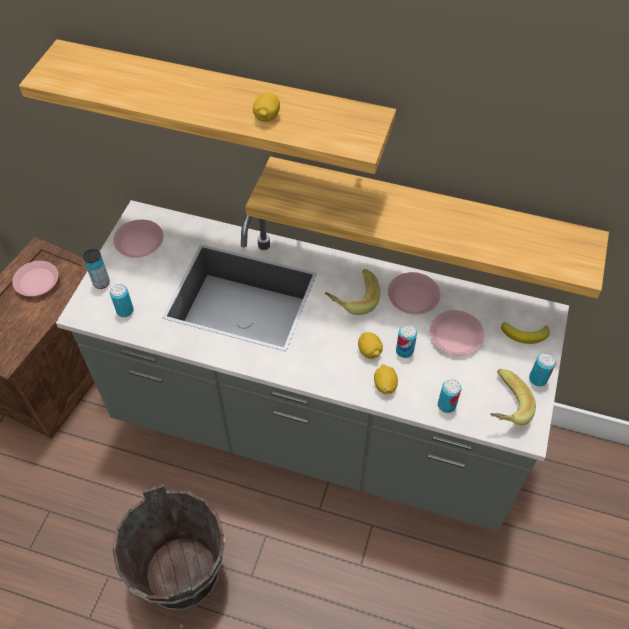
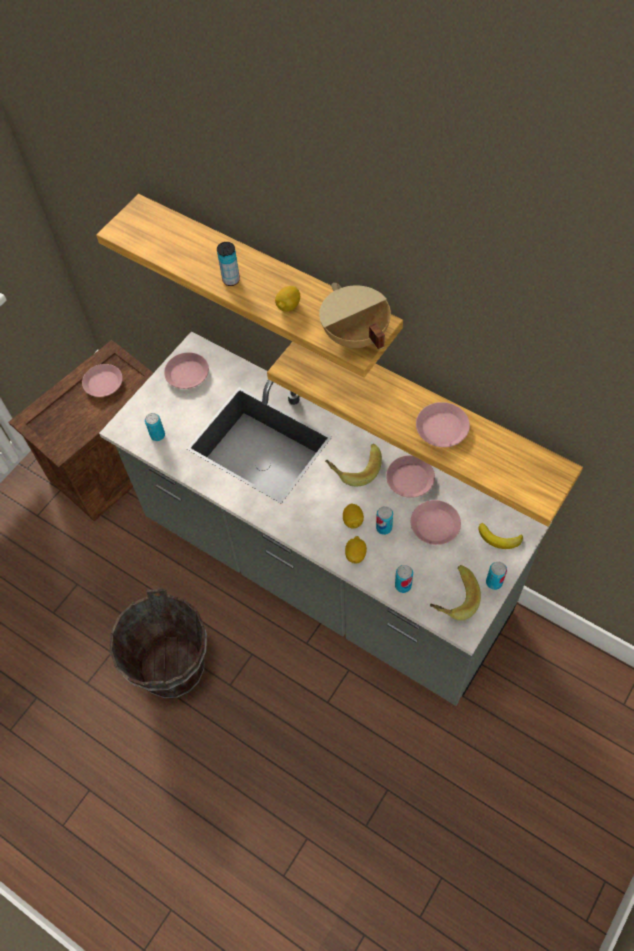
camera: 20 degrees right, 5 degrees up
can [83,249,110,289] -> can moved to [217,242,240,286]
none -> beige cooking pot [319,283,391,350]
none -> pink plate [416,402,470,447]

